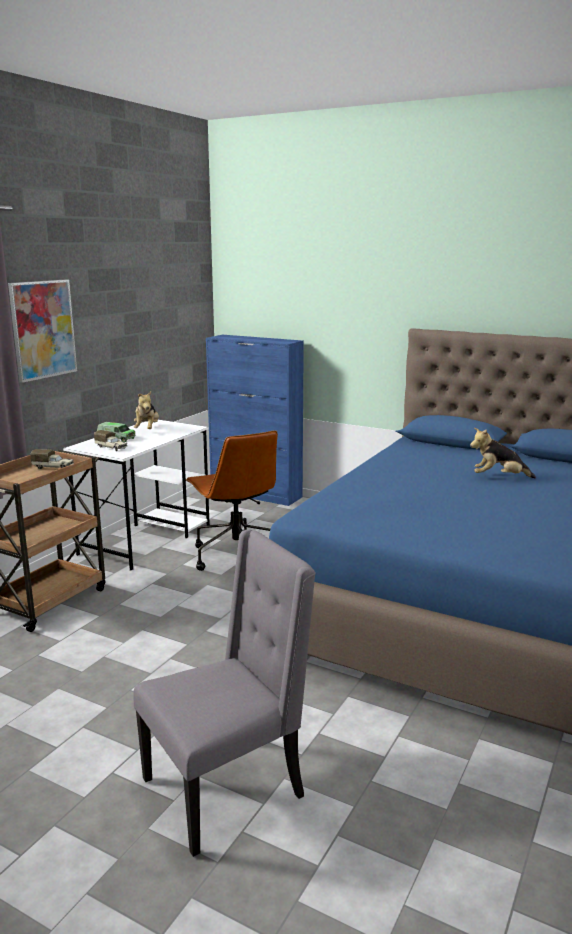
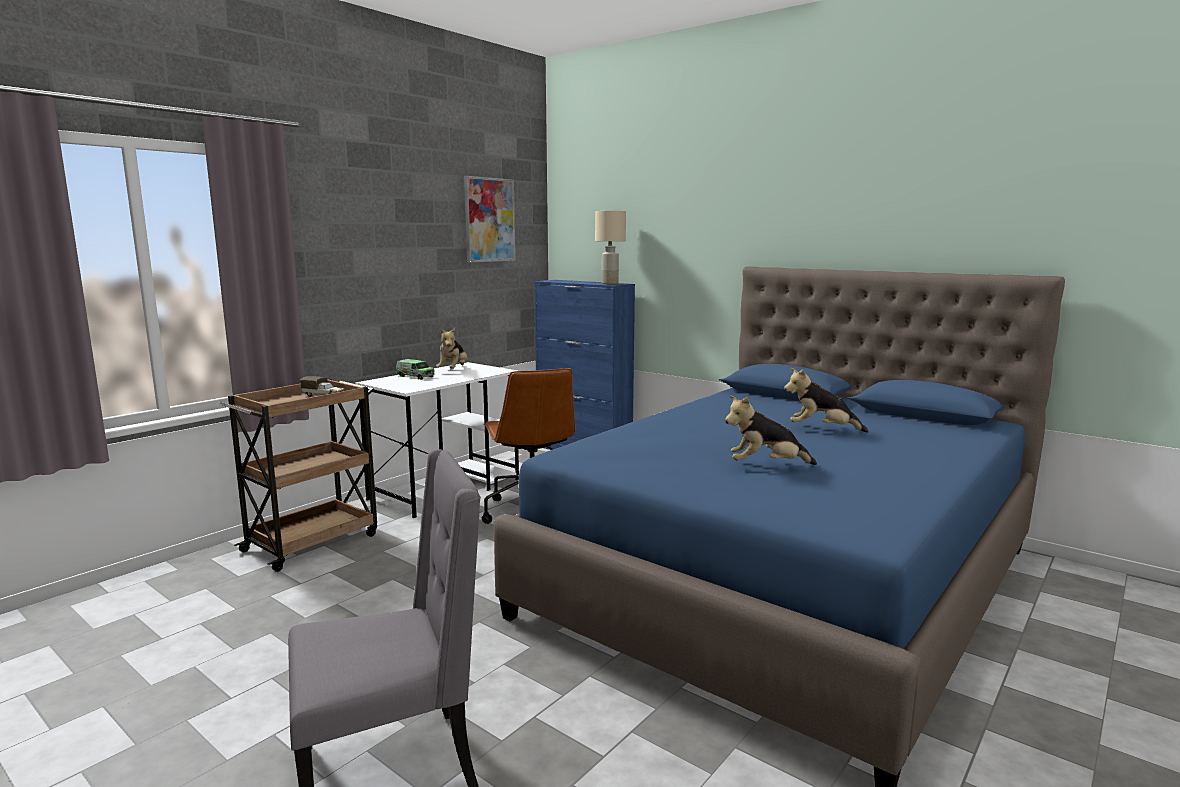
camera: 10 degrees right, 5 degrees down
picture [8,279,77,383] -> picture moved to [464,176,516,263]
toy truck [94,430,127,451] -> none
none -> beige table lamp [595,211,626,284]
none -> plush toy [725,395,817,465]

